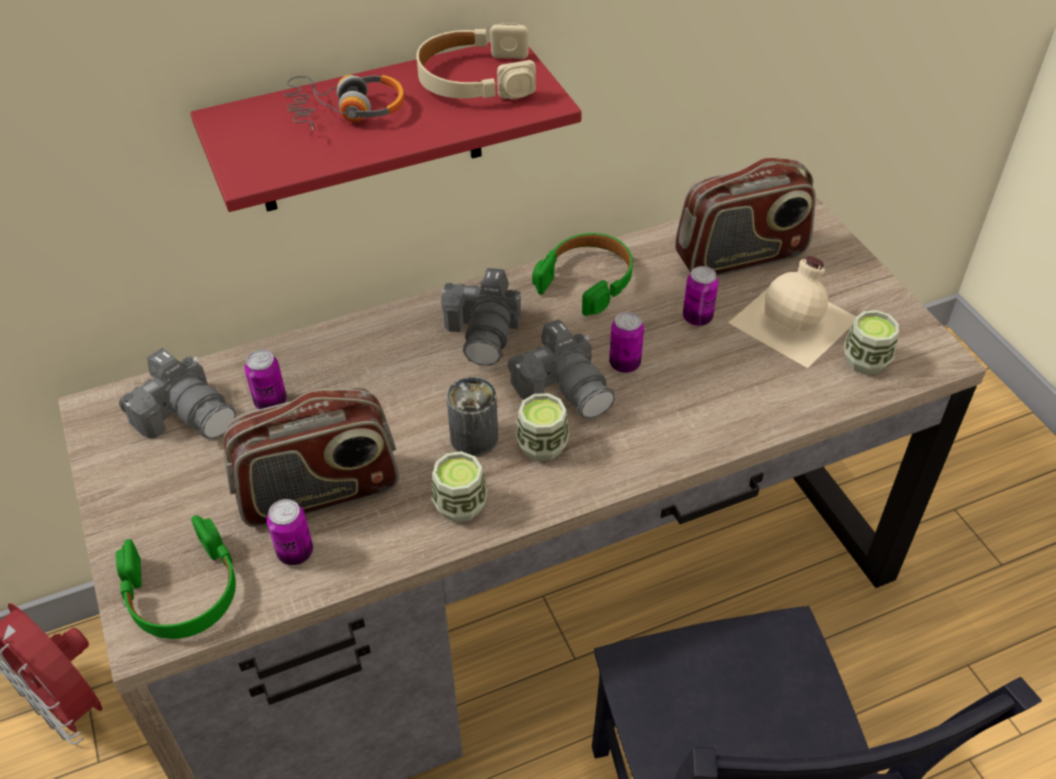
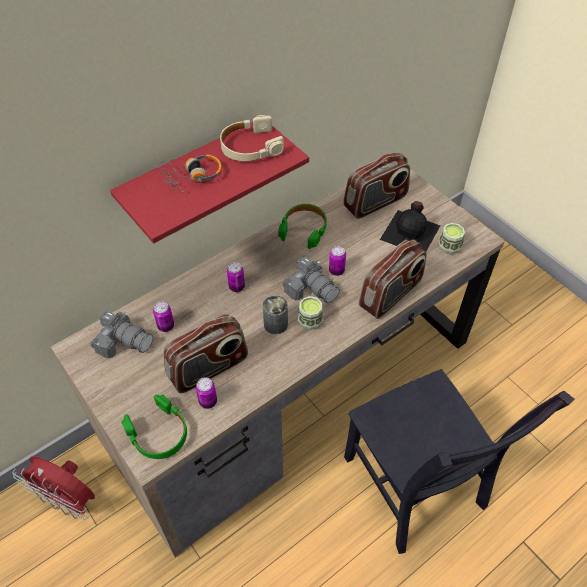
camera: 15 degrees left, 5 degrees up
cup [431,451,488,523] -> none
camera [441,268,521,365] -> none
can [683,266,718,326] -> can moved to [227,262,245,292]
beige bottle [728,256,856,368] -> black bottle [380,201,440,252]
none -> radio [359,239,426,319]

